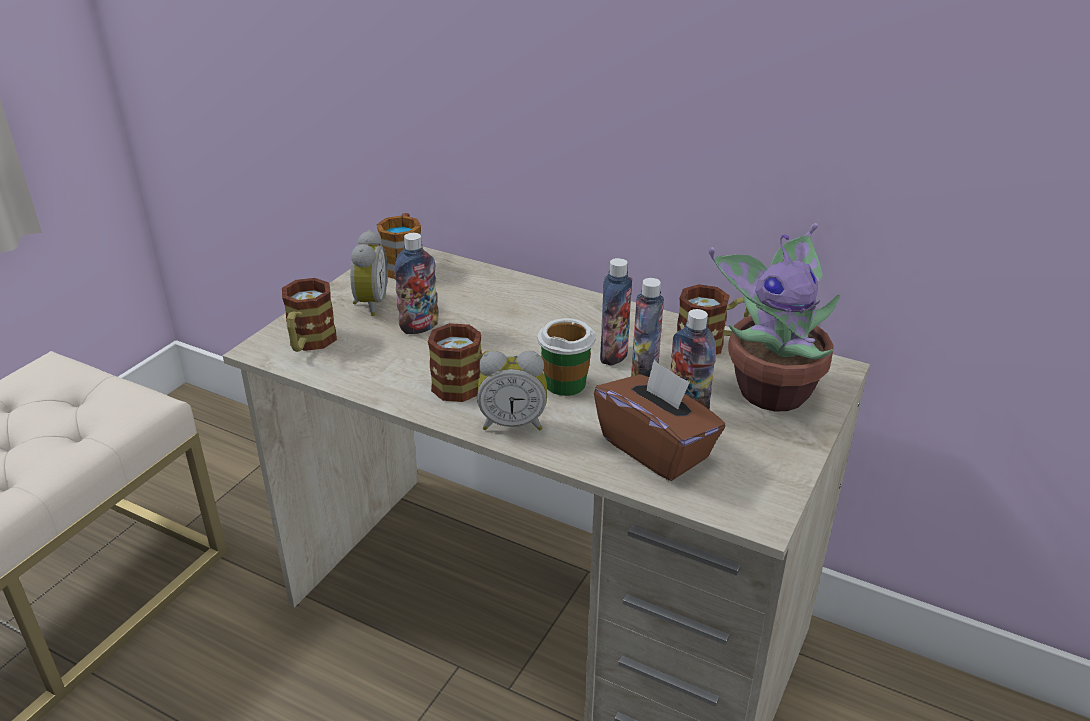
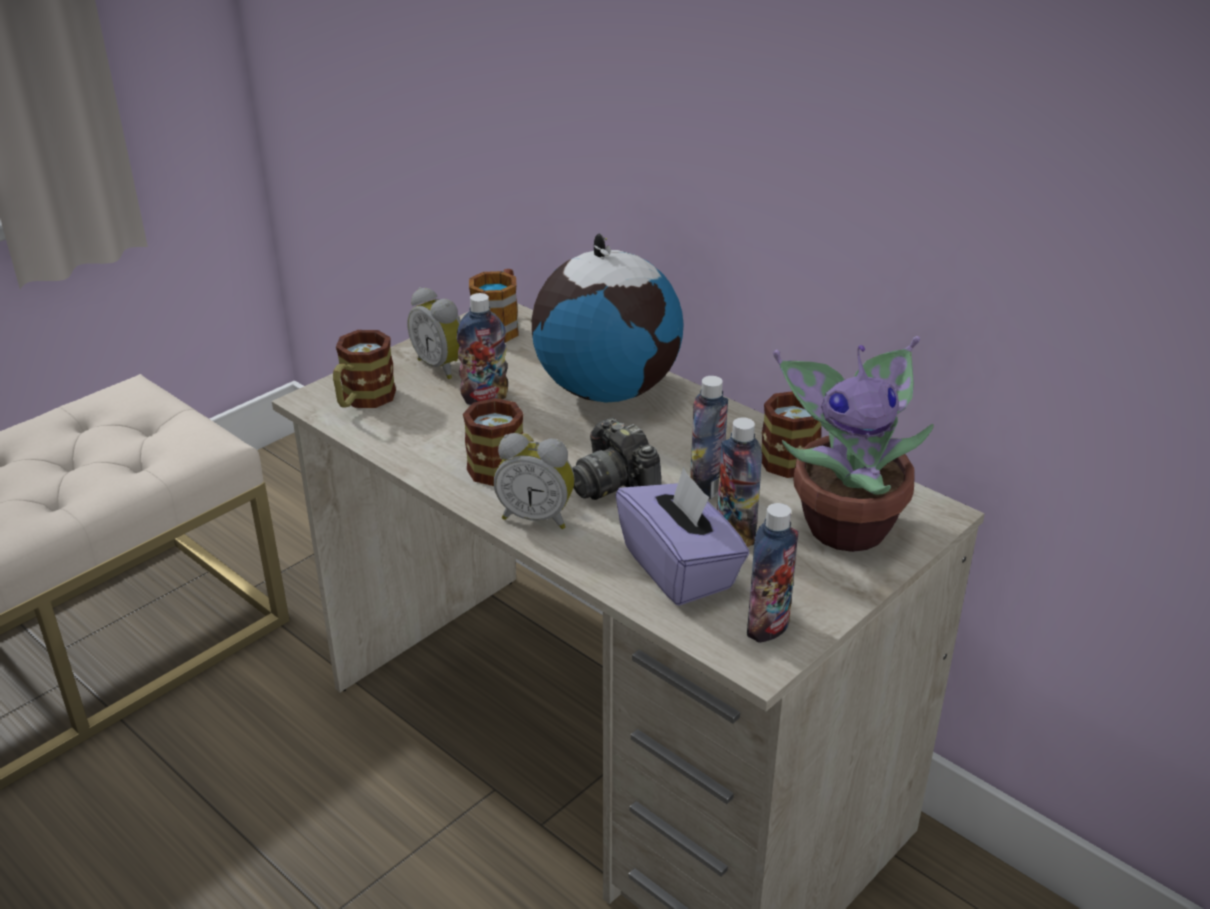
camera: 15 degrees right, 0 degrees up
alarm clock [350,230,388,316] -> alarm clock turned 120 degrees clockwise [407,287,461,379]
cup [537,318,596,396] -> camera [572,418,661,500]
brown tissue box [594,360,726,481] -> purple tissue box [615,467,750,606]
bottle [600,258,632,366] -> bottle moved to [747,503,799,643]
none -> globe [531,234,683,403]

